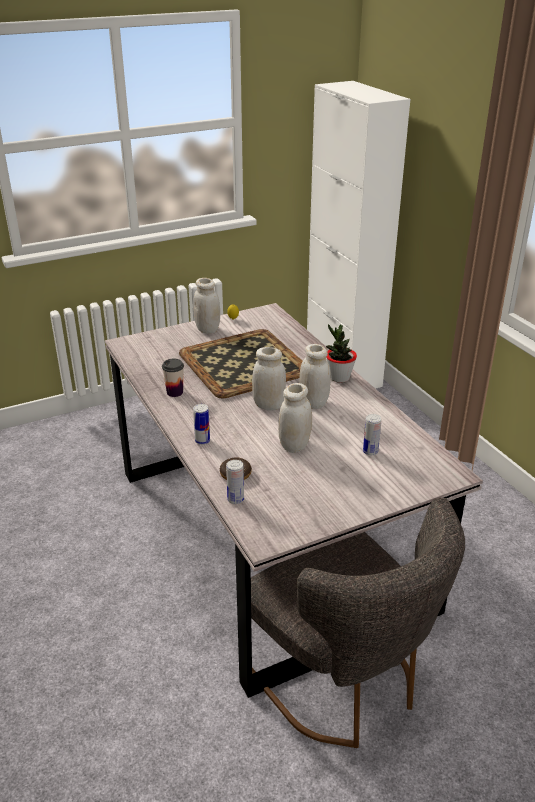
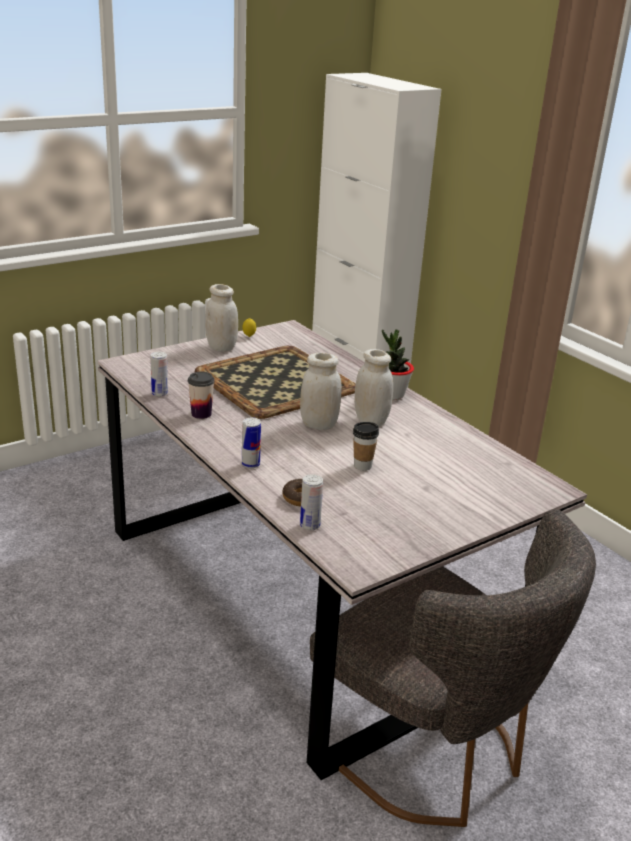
camera: 10 degrees left, 5 degrees down
white jar [278,383,312,453] -> cup [353,422,379,471]
can [363,414,381,455] -> can moved to [150,352,168,397]

